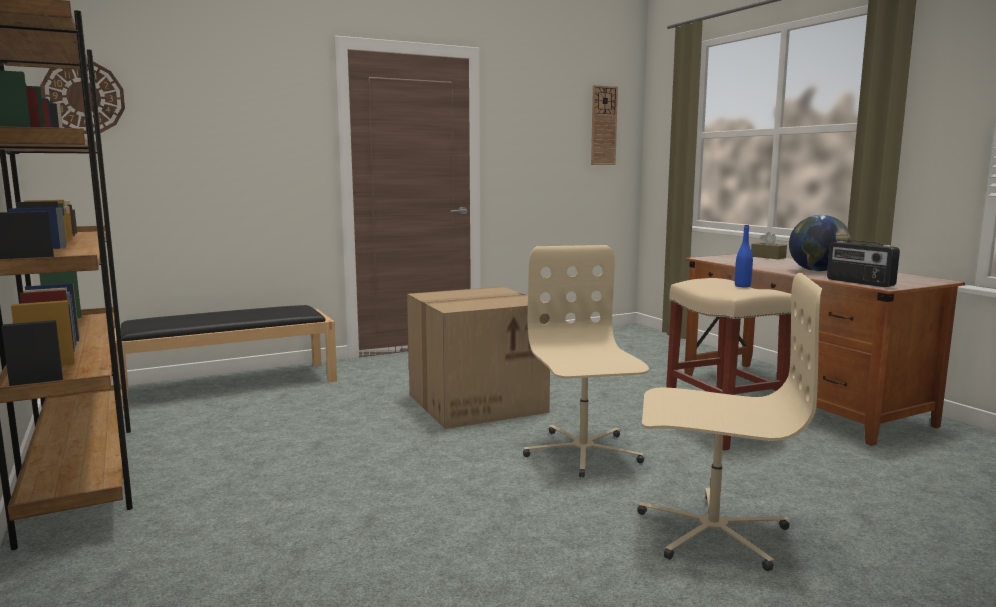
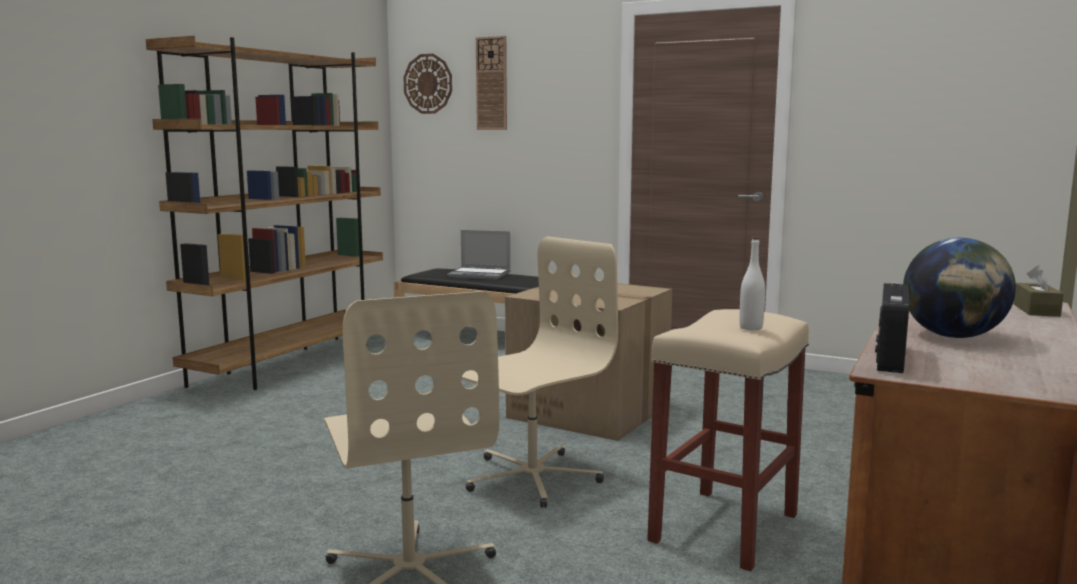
camera: 55 degrees right, 0 degrees up
wall clock [591,85,618,165] -> wall clock moved to [476,36,507,130]
blue bottle [735,225,753,287] -> white bottle [739,237,765,330]
none -> laptop [447,230,511,280]

